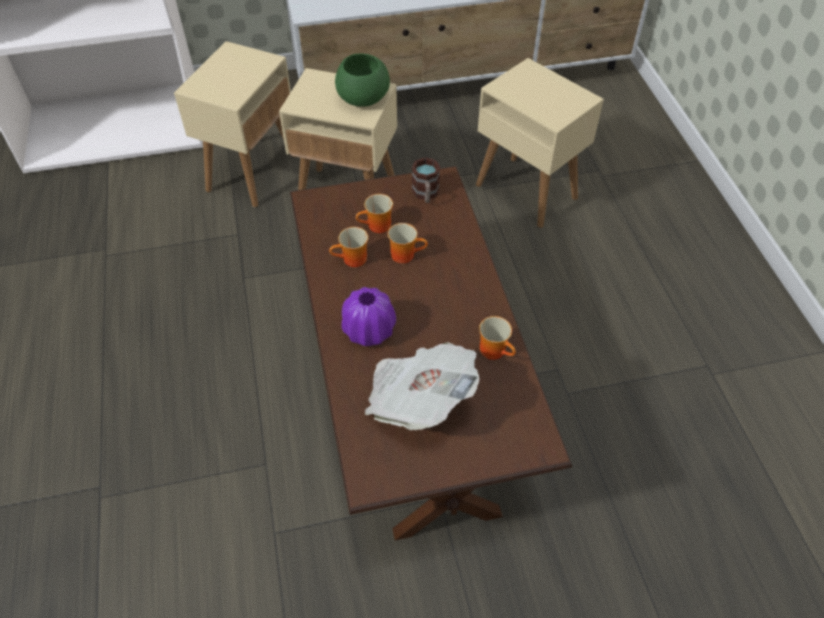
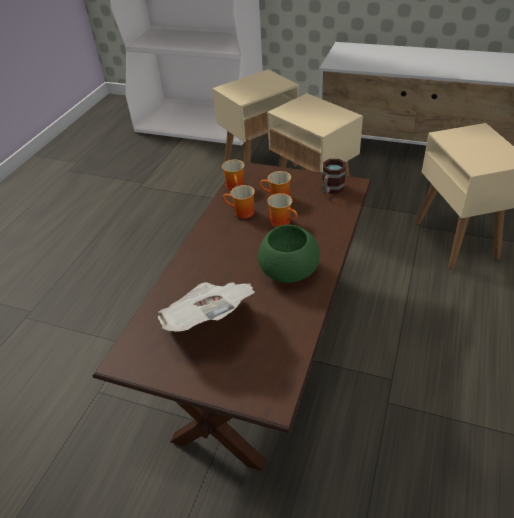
camera: 35 degrees right, 10 degrees down
green bowl [335,53,390,107] -> green bowl moved to [258,225,320,283]
purple vase [342,287,396,346] -> none
mug [479,316,516,360] -> mug moved to [222,159,245,190]

